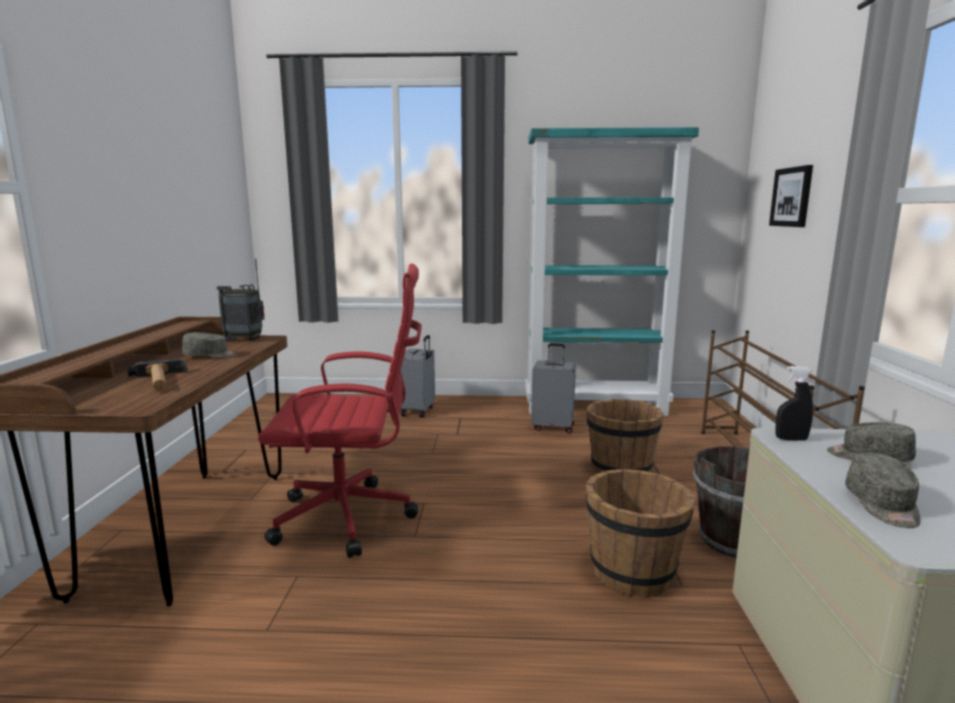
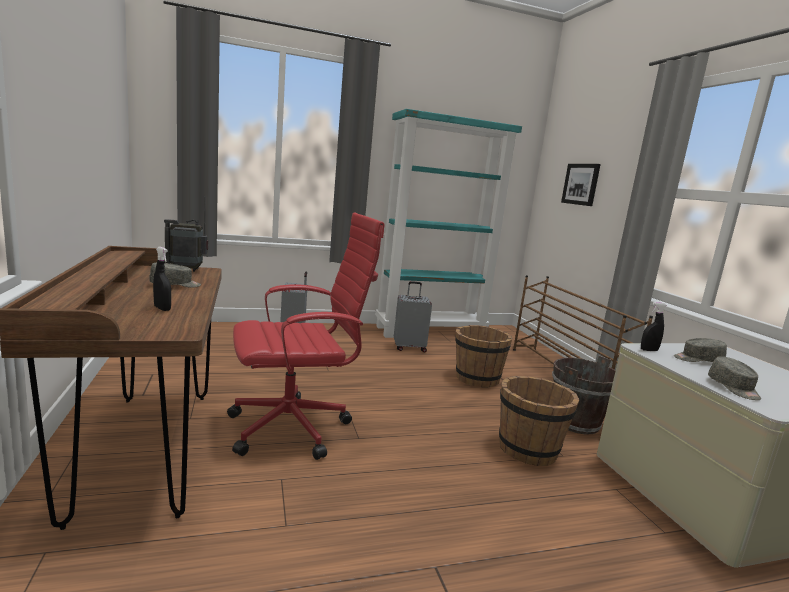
camera: 20 degrees left, 0 degrees up
hammer [127,359,188,391] -> black spray bottle [153,247,171,311]

